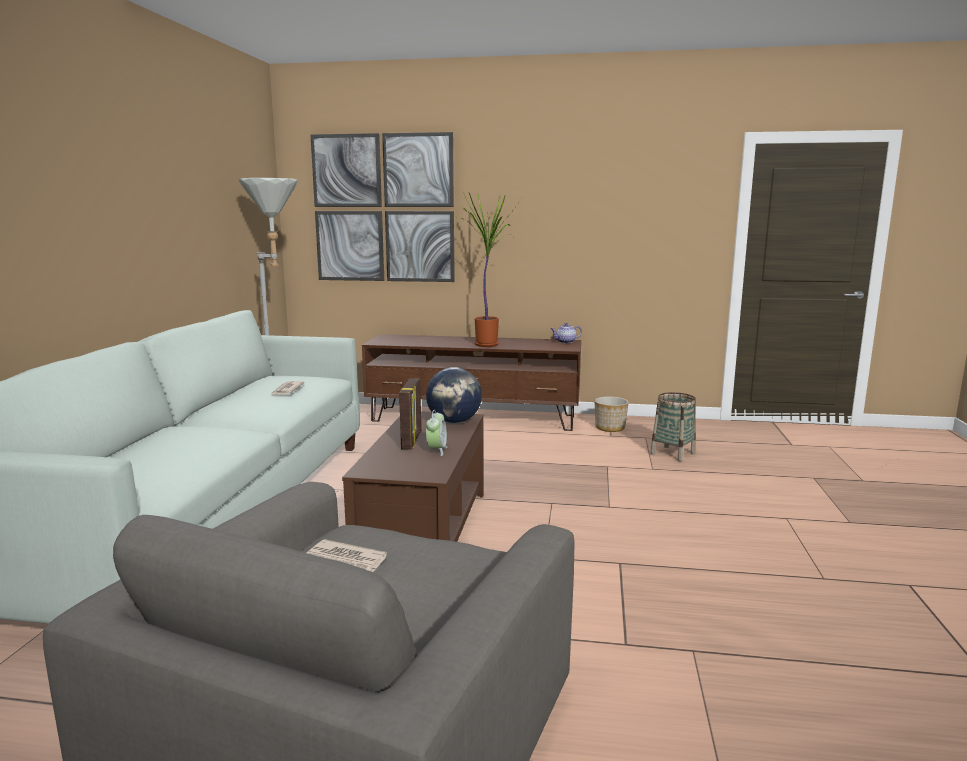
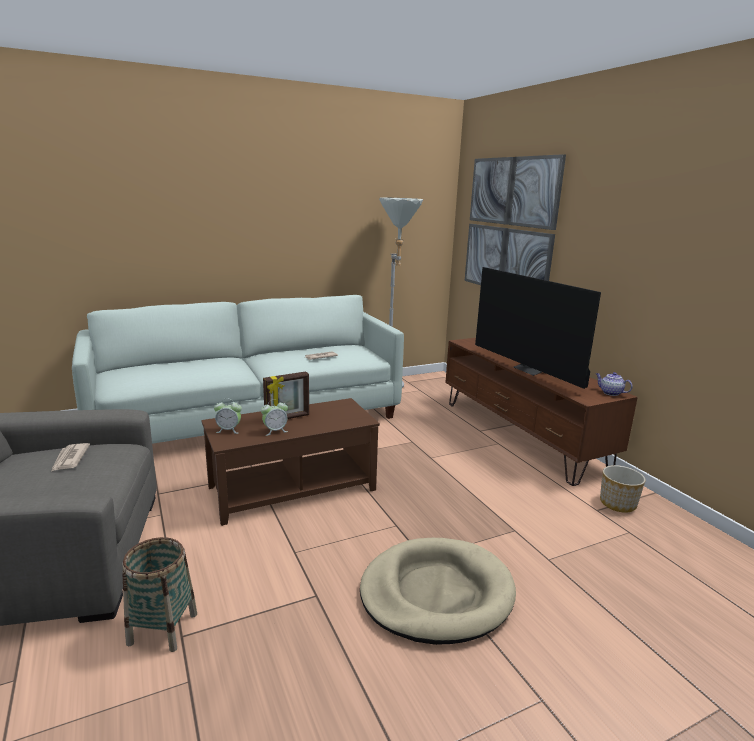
camera: 55 degrees right, 5 degrees up
globe [426,367,482,423] -> none
potted plant [457,192,523,347] -> television [475,267,601,389]
basket [650,392,696,462] -> basket moved to [122,537,197,652]
none -> alarm clock [214,399,242,434]
none -> beige dog bed [360,538,516,645]

